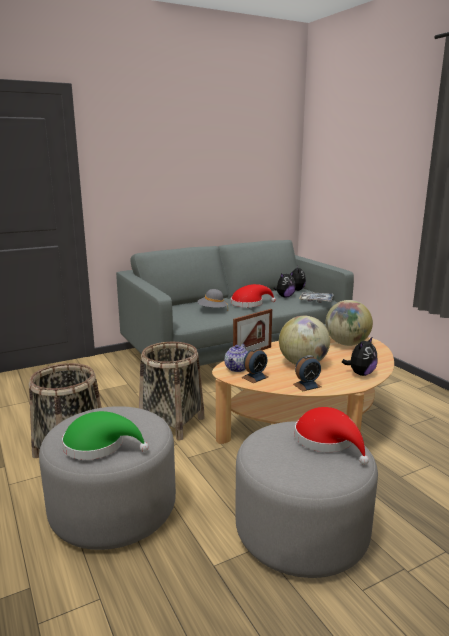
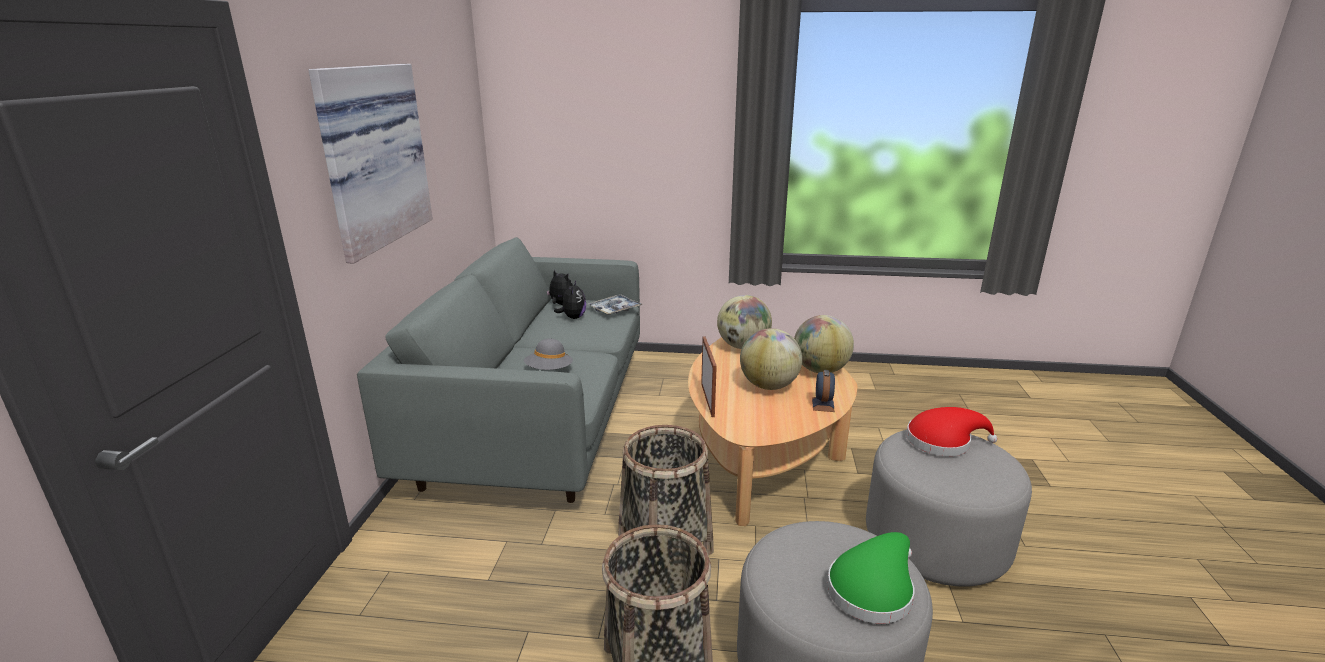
camera: 55 degrees left, 5 degrees up
teapot [224,344,248,372] -> none
red hat [231,284,276,307] -> none
alarm clock [241,348,269,383] -> none
plush toy [342,336,378,376] -> globe [794,315,854,373]
none -> picture [308,64,433,263]

